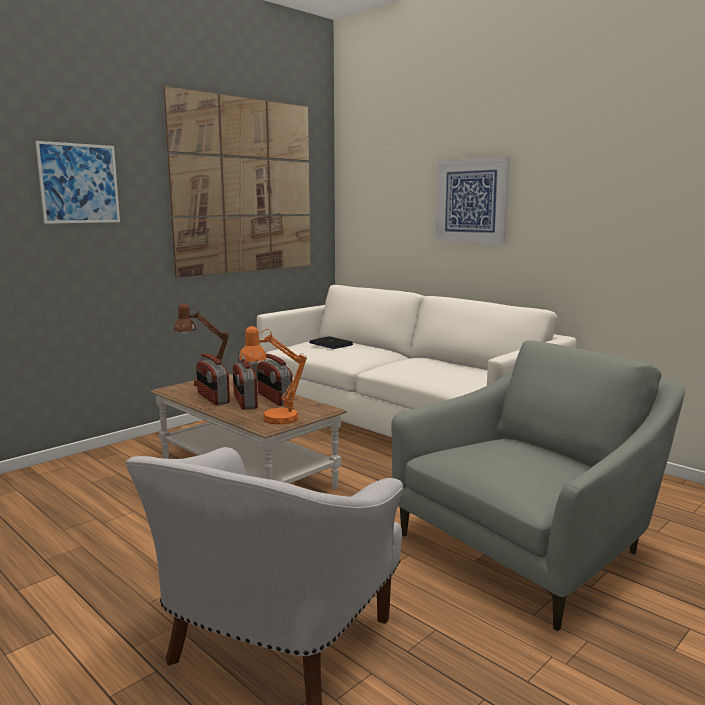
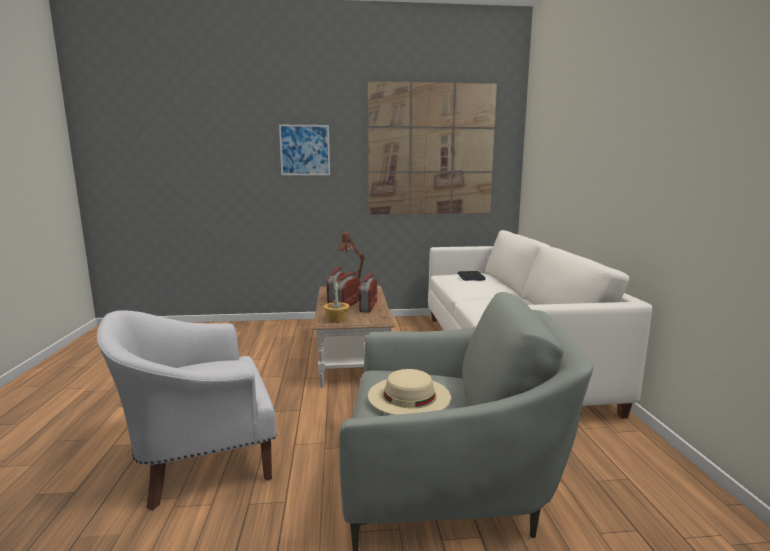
camera: 40 degrees right, 0 degrees up
orange table lamp [239,326,307,424] -> potted plant [324,279,350,322]
picture [435,156,510,244] -> none
none -> beige hat [368,369,451,415]

